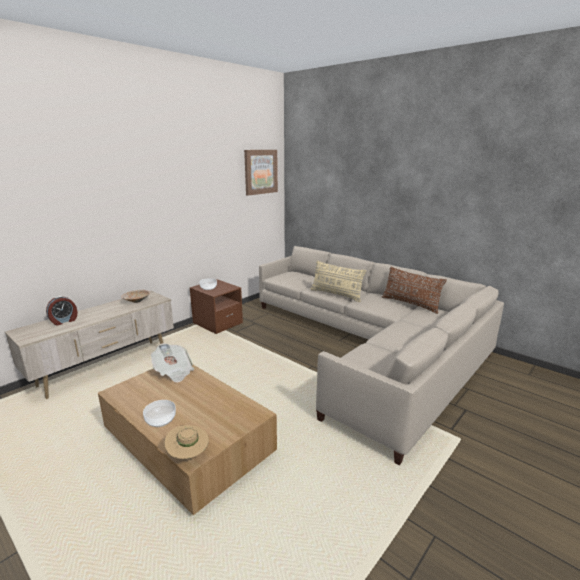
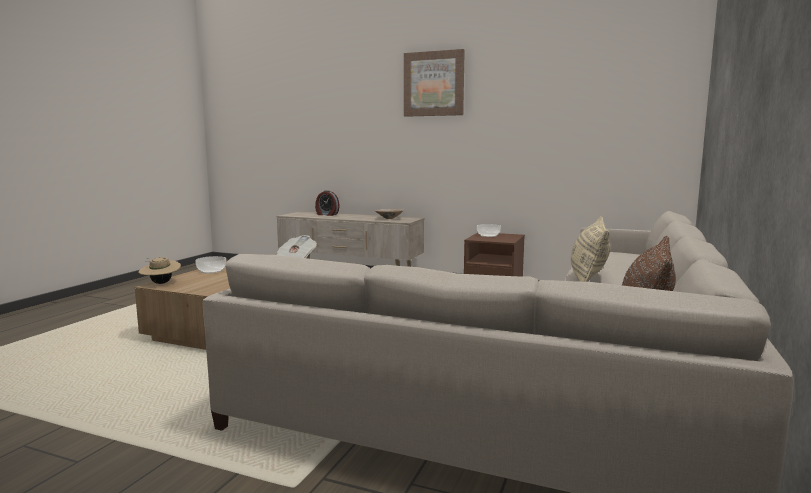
camera: 70 degrees right, 10 degrees down
picture [244,150,278,196] -> picture moved to [404,49,465,117]

